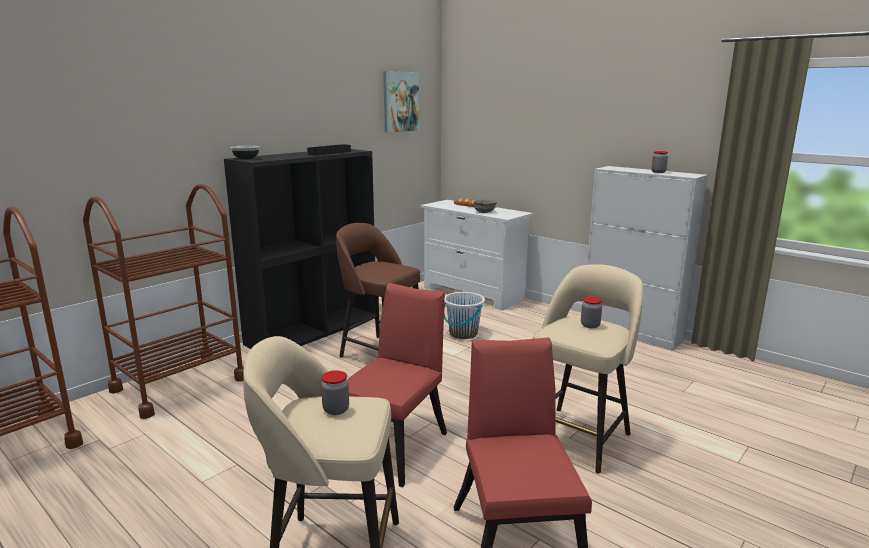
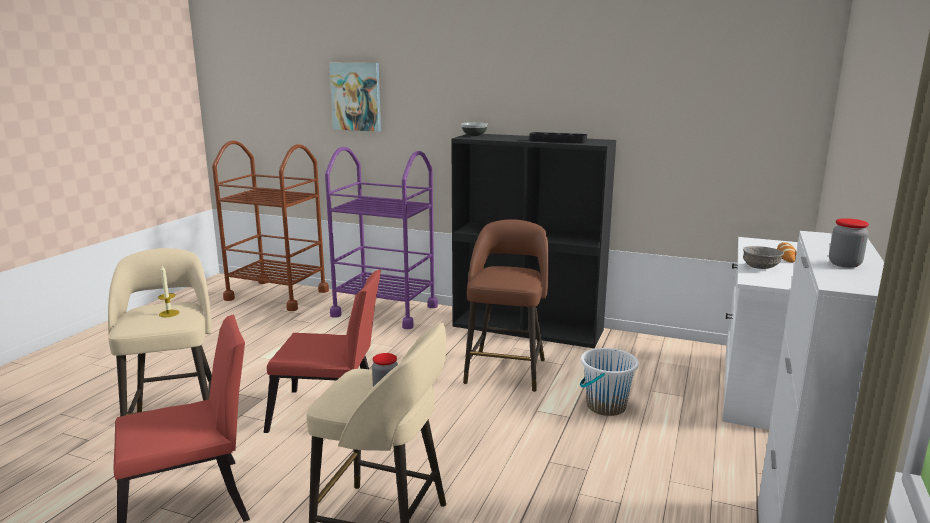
camera: 70 degrees right, 0 degrees up
brown cart [83,184,244,419] -> purple cart [325,147,438,329]
jar [321,370,349,415] -> candle [158,264,180,317]
picture [383,71,419,133] -> picture moved to [329,63,381,132]

